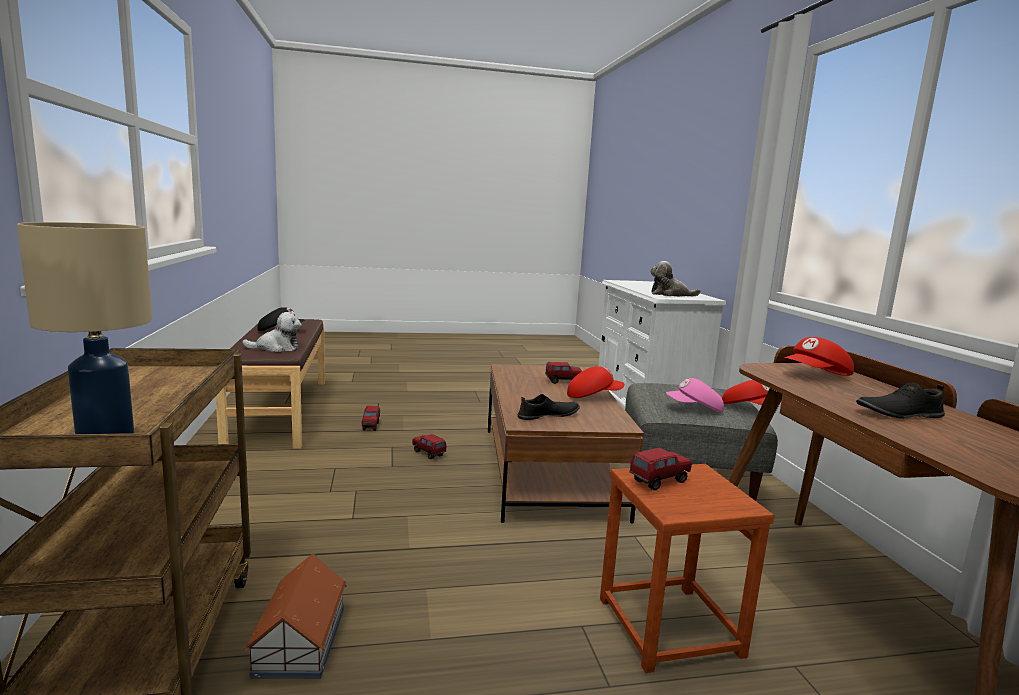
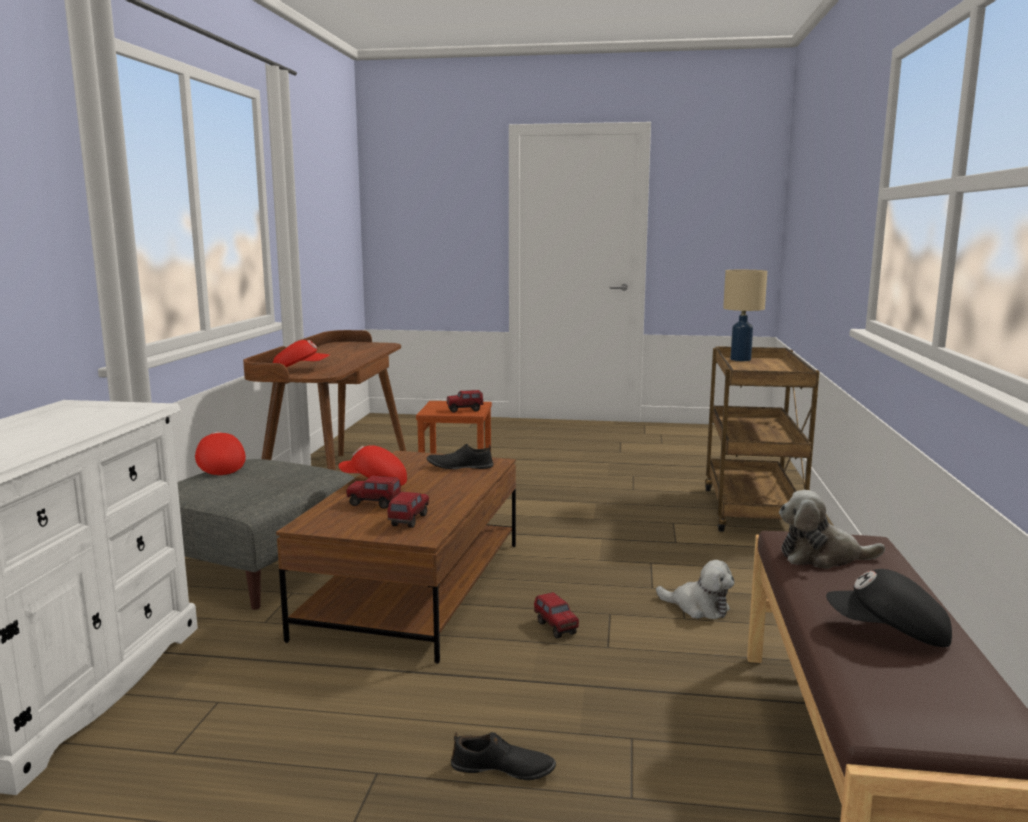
camera: 160 degrees left, 0 degrees up
toy house [244,554,347,679] -> none
toy truck [361,406,380,431] -> toy truck moved to [387,492,429,528]
plush toy [650,261,701,297] -> plush toy moved to [656,560,734,619]
pink cap [666,378,724,412] -> none
black shoe [856,382,945,418] -> black shoe moved to [451,732,556,780]

